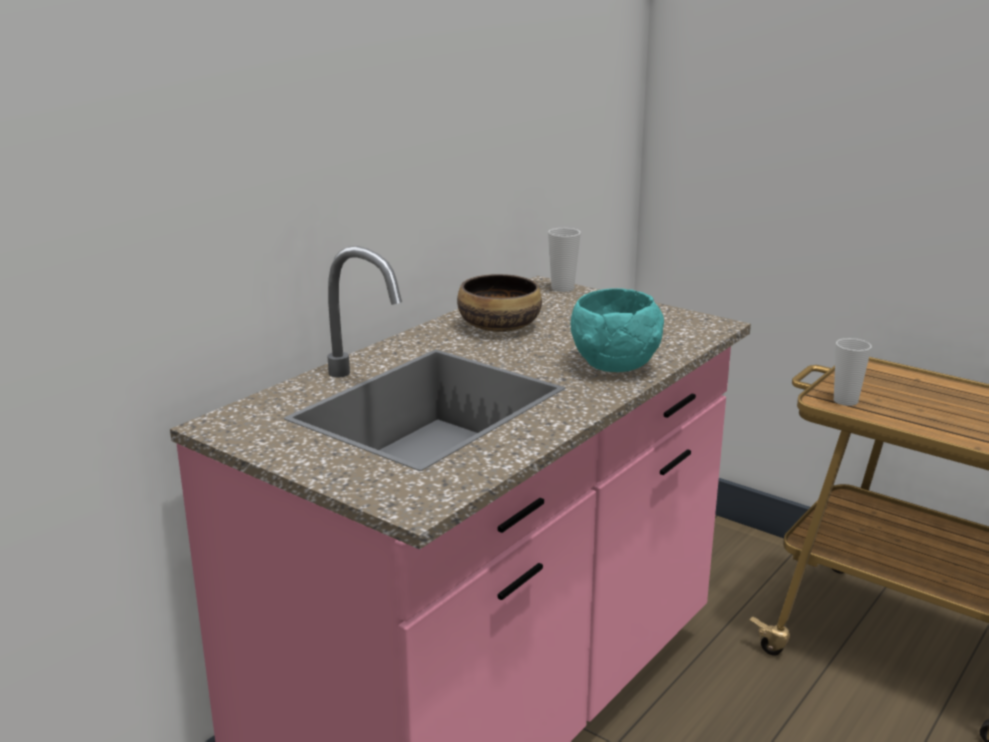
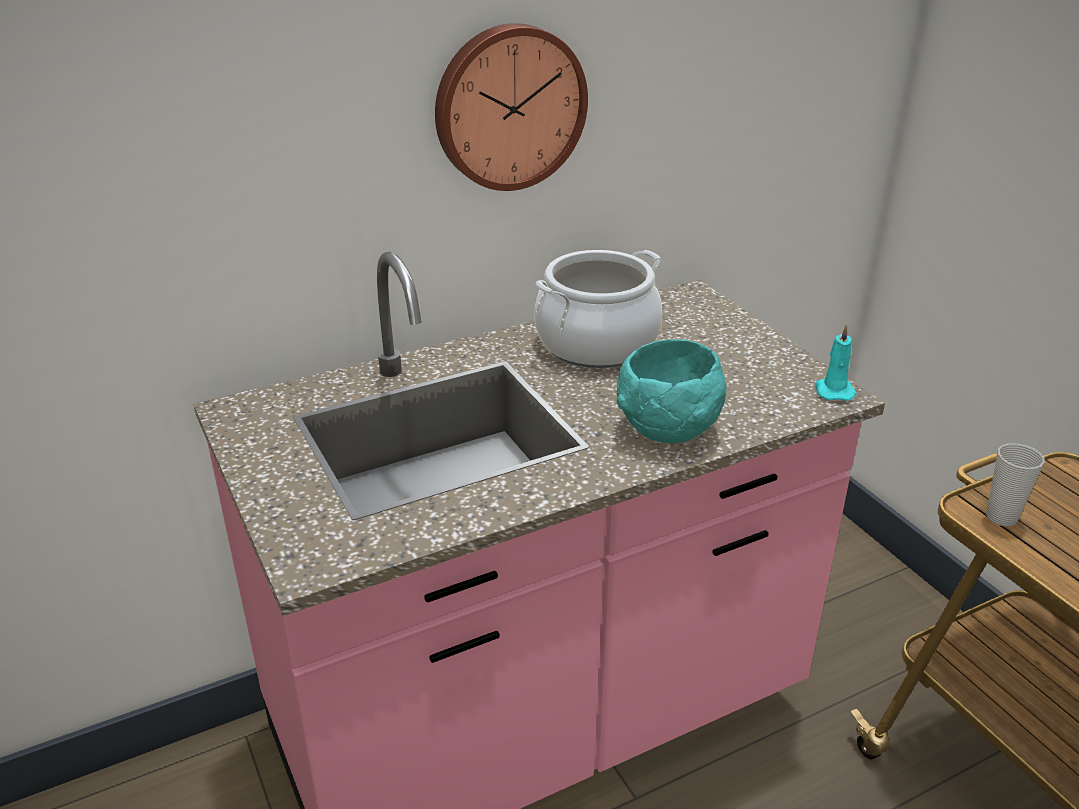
camera: 25 degrees right, 10 degrees up
bowl [457,274,542,332] -> cooking pot [534,250,662,368]
cup [548,228,581,292] -> none
none -> wall clock [435,23,588,191]
none -> turquoise candle [815,324,856,401]

